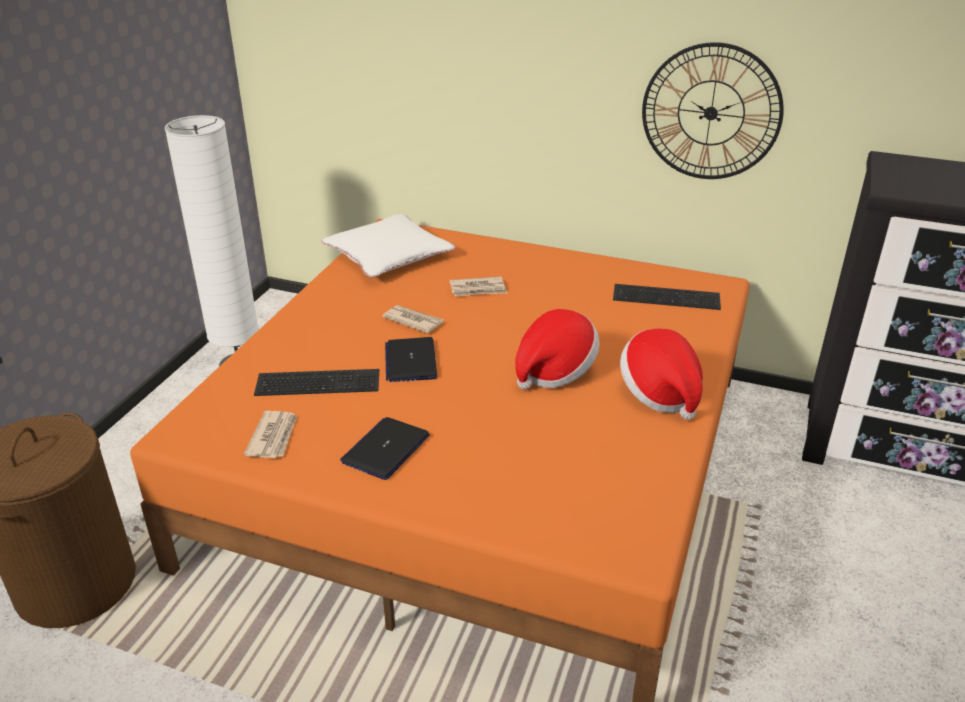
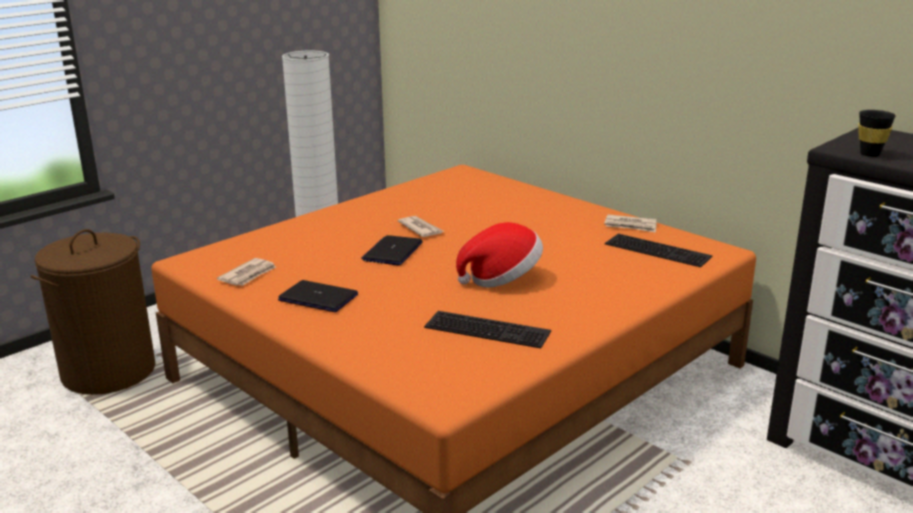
camera: 25 degrees right, 10 degrees down
keyboard [254,369,379,396] -> keyboard moved to [424,311,551,348]
white pillow [321,214,455,277] -> none
laptop [340,417,430,480] -> laptop turned 60 degrees clockwise [278,280,358,312]
newspaper [450,276,507,297] -> newspaper moved to [604,215,657,233]
hat [620,329,703,420] -> none
wall clock [642,42,784,179] -> none
none -> black cup [858,110,896,157]

